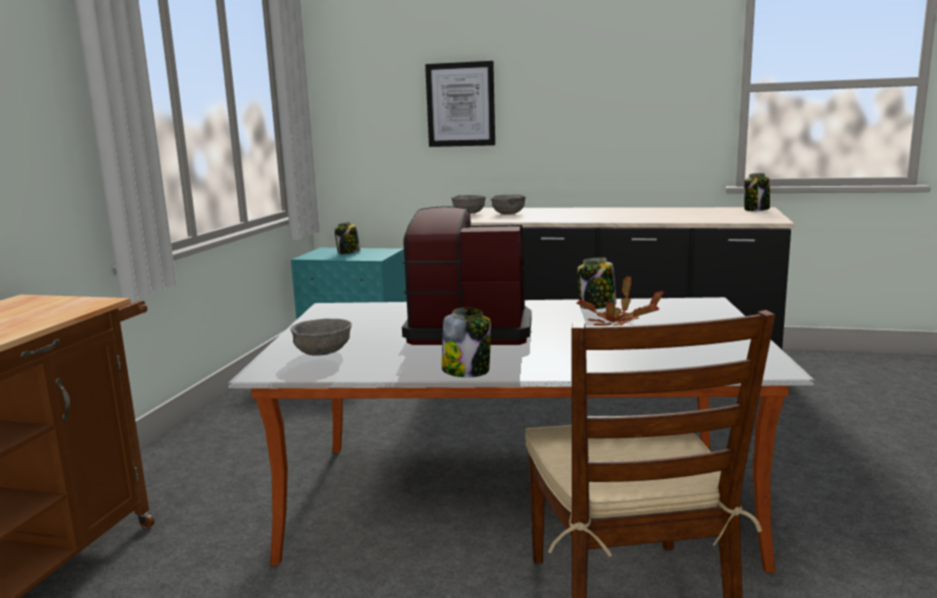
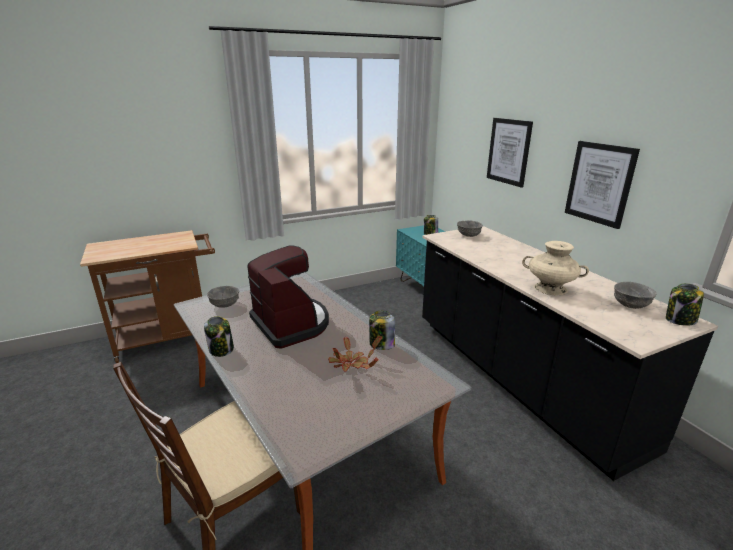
camera: 50 degrees right, 10 degrees up
grey bowl [491,194,526,215] -> grey bowl moved to [614,282,657,309]
none -> beige vase [522,241,589,295]
none -> picture [565,141,640,229]

